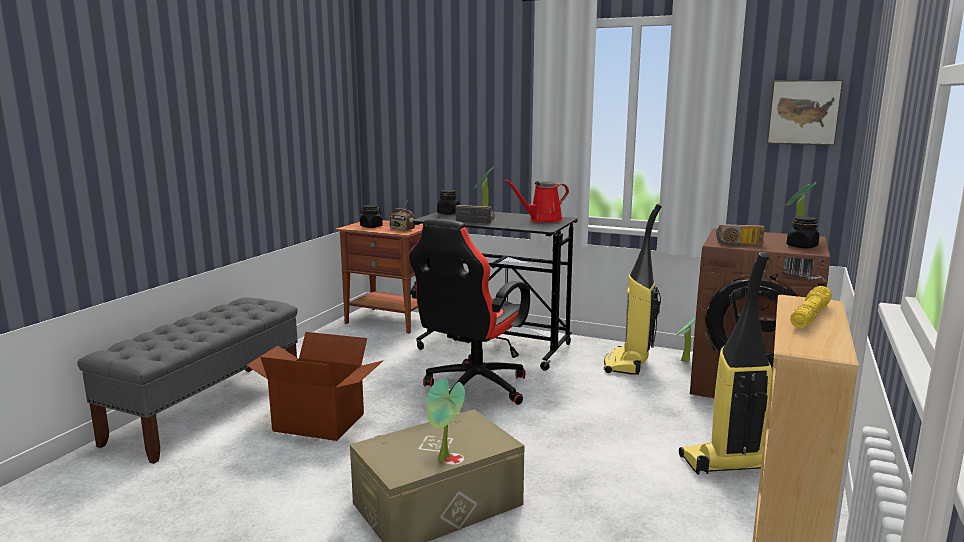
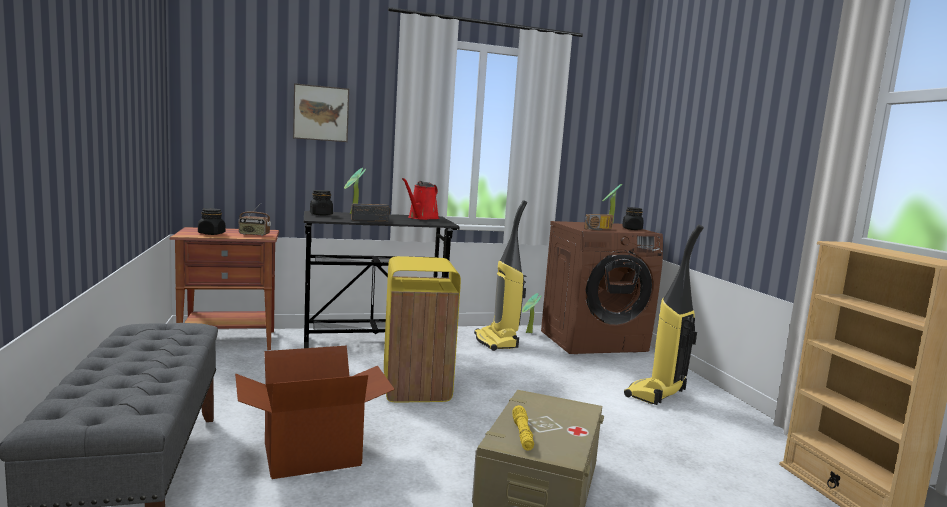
camera: 40 degrees left, 5 degrees down
black office chair [409,219,530,405] -> yellow trash can [384,256,461,402]
potted plant [427,379,465,461] -> none
picture [767,80,844,145] -> picture moved to [293,83,349,142]
yellow flashlight [790,286,832,328] -> yellow flashlight moved to [512,405,534,451]

